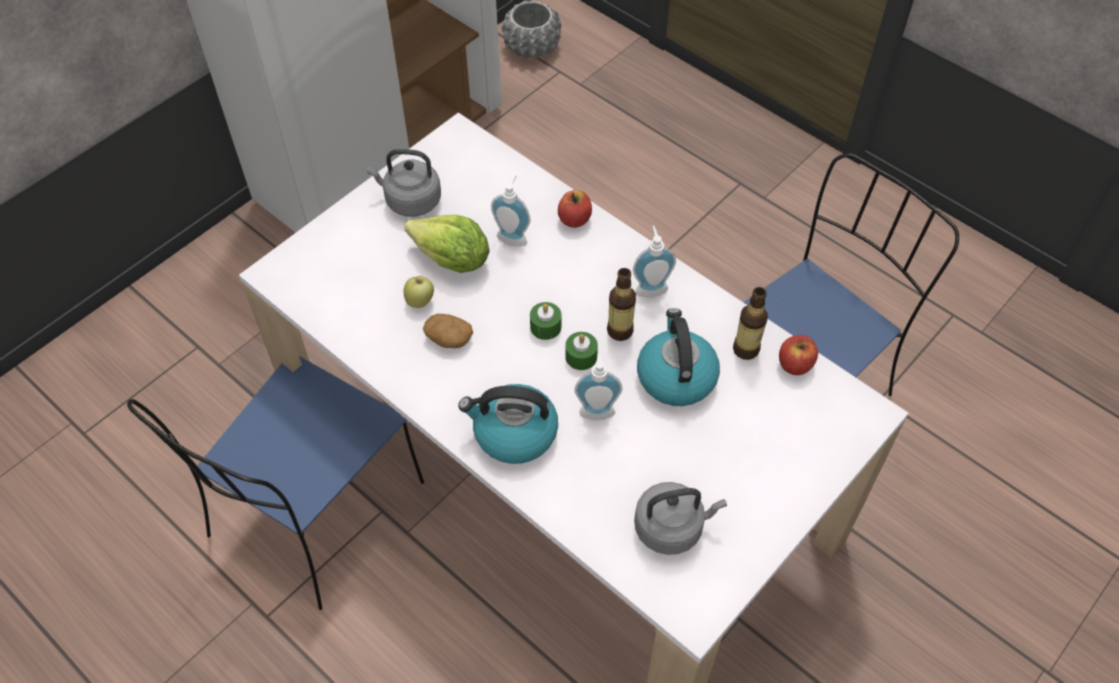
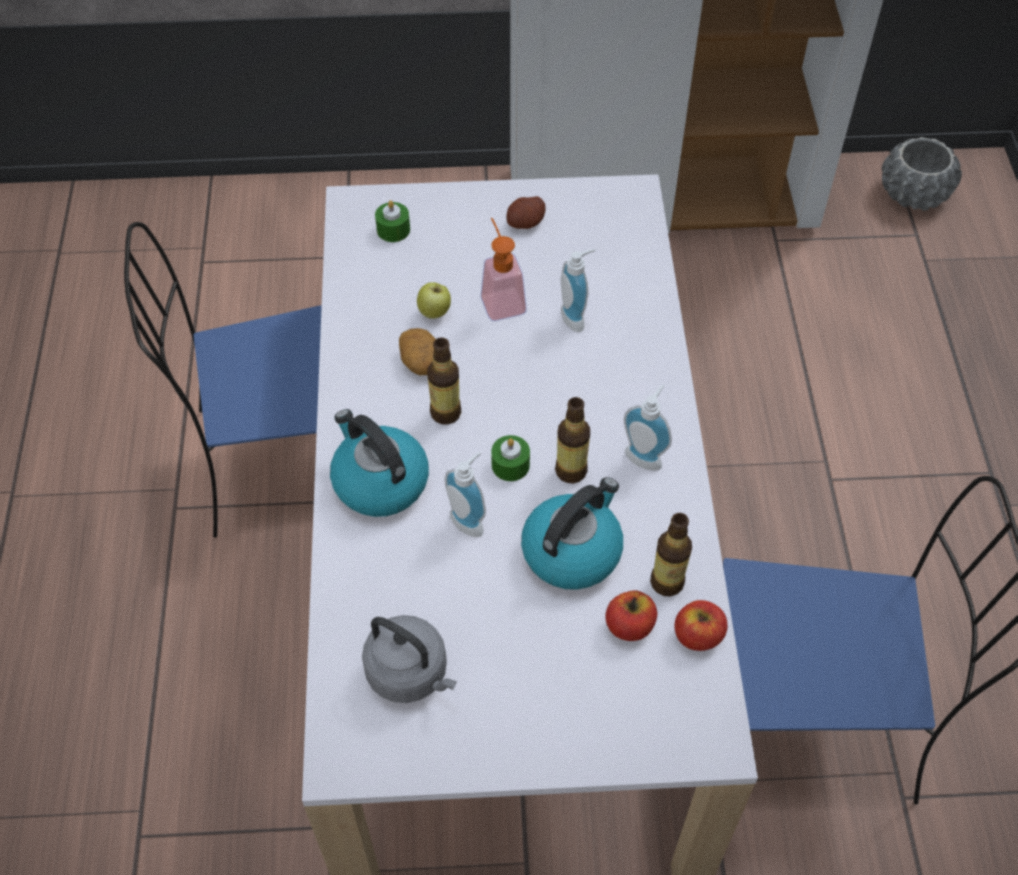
camera: 45 degrees right, 0 degrees up
grey kettle [367,149,441,217] -> potato [506,196,546,229]
lettuce [404,215,490,273] -> soap dispenser [480,218,527,321]
green candle [530,302,561,340] -> green candle moved to [375,200,410,242]
apple [558,190,592,228] -> apple moved to [605,590,657,641]
none -> bottle [427,337,461,425]

